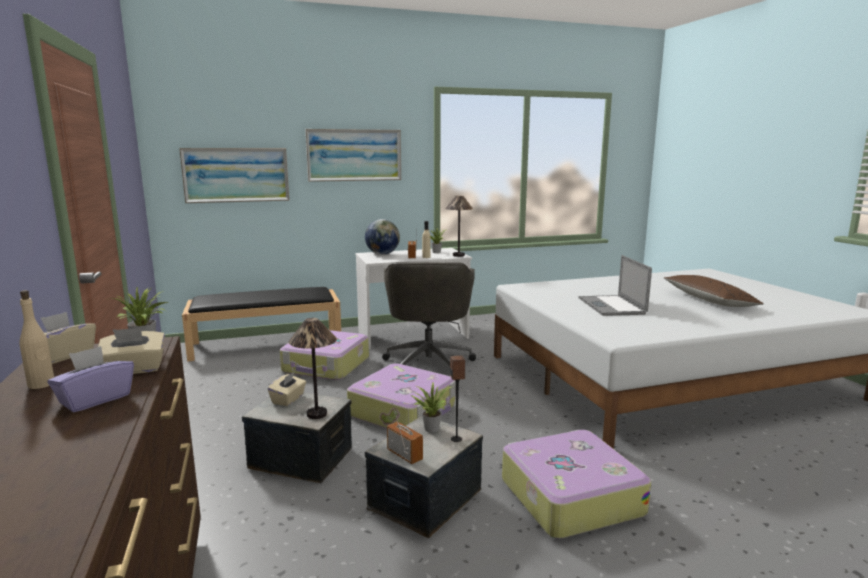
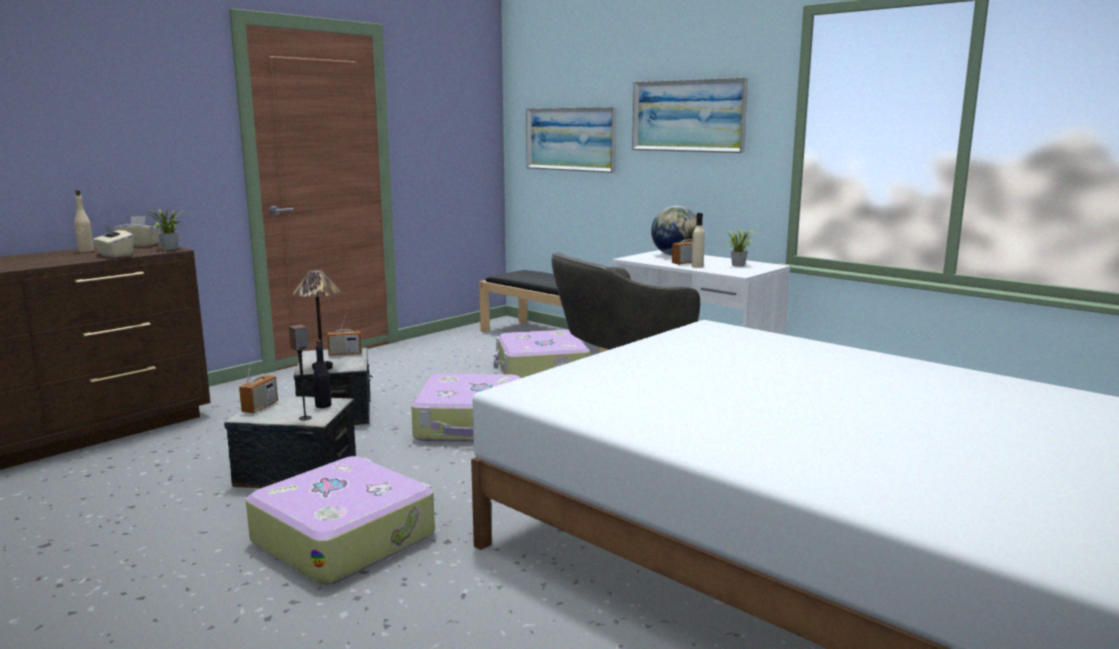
camera: 60 degrees right, 0 degrees up
purple tissue box [48,346,134,413] -> none
beige tissue box [268,372,306,406] -> radio [327,307,362,356]
potted plant [411,383,451,433] -> black bottle [313,340,332,408]
table lamp [446,196,473,257] -> none
laptop [578,255,652,316] -> none
brown pillow [664,275,764,307] -> none

